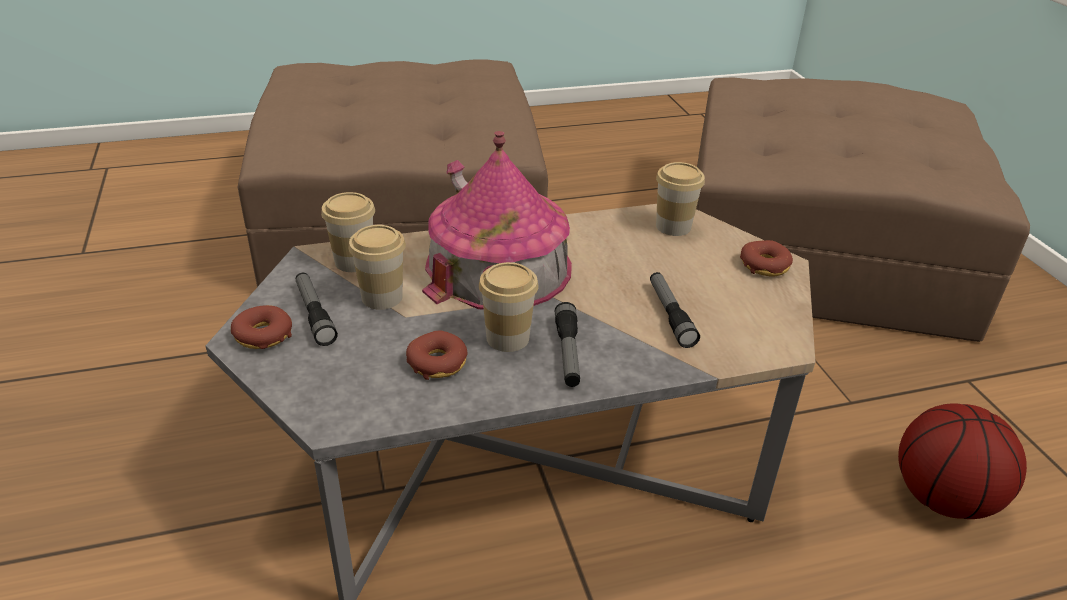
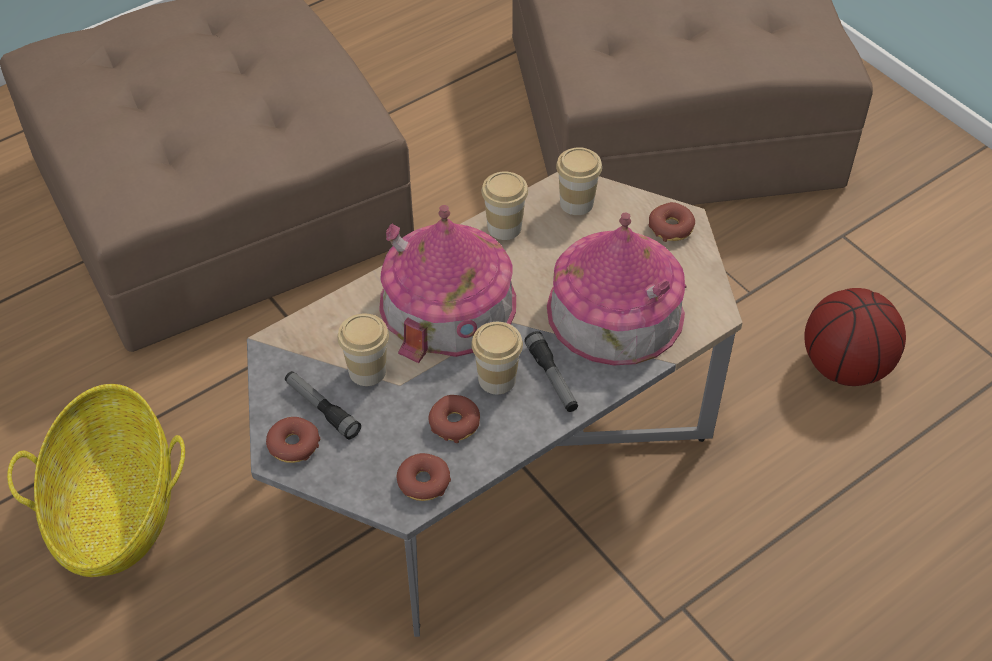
camera: 20 degrees left, 15 degrees up
cup [321,192,375,272] -> cup moved to [481,171,528,240]
flashlight [650,272,700,348] -> toy house [547,213,687,365]
none -> basket [7,384,185,577]
none -> donut [397,453,451,501]

